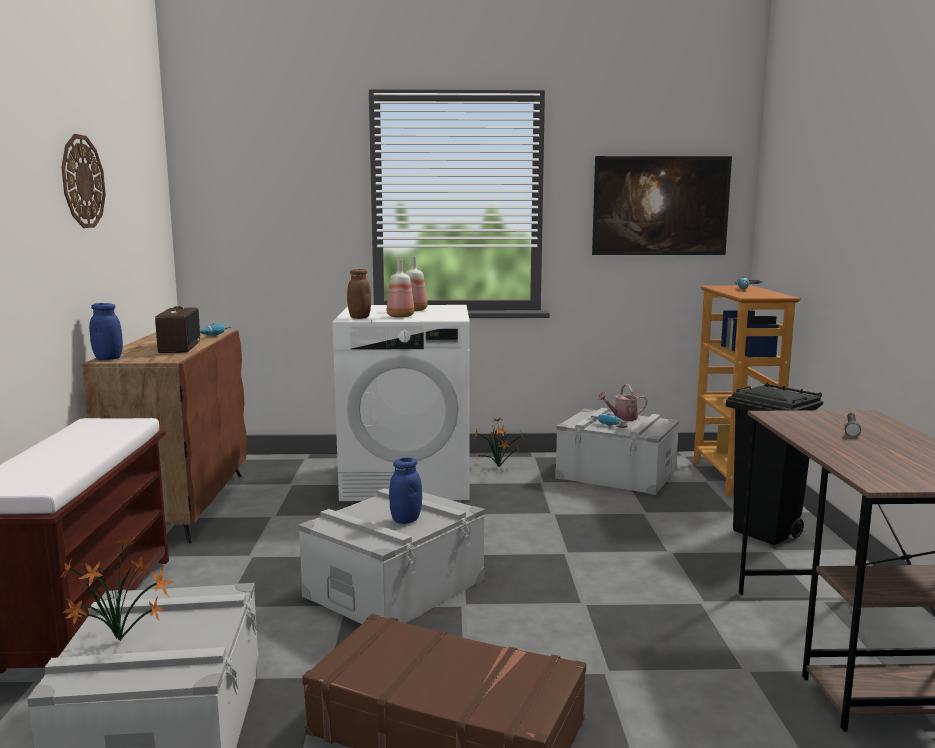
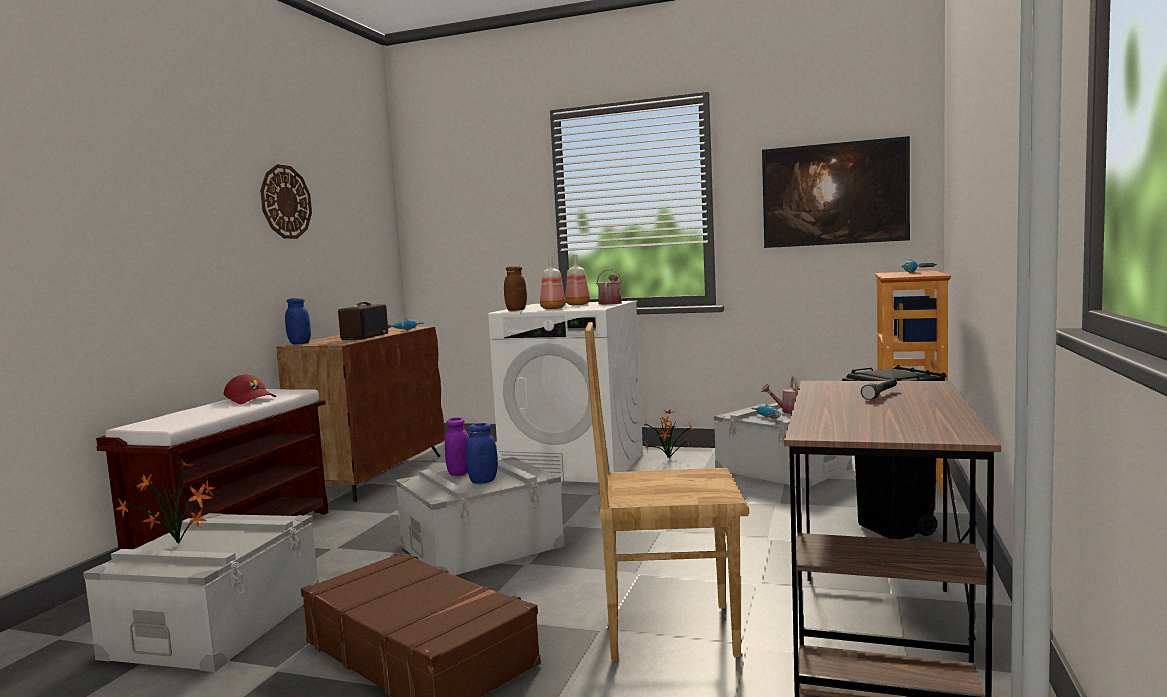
camera: 20 degrees right, 5 degrees down
none -> red cap [224,375,276,404]
none -> purple jar [445,417,469,476]
none -> brown chair [585,322,749,661]
none -> watering can [596,269,622,305]

